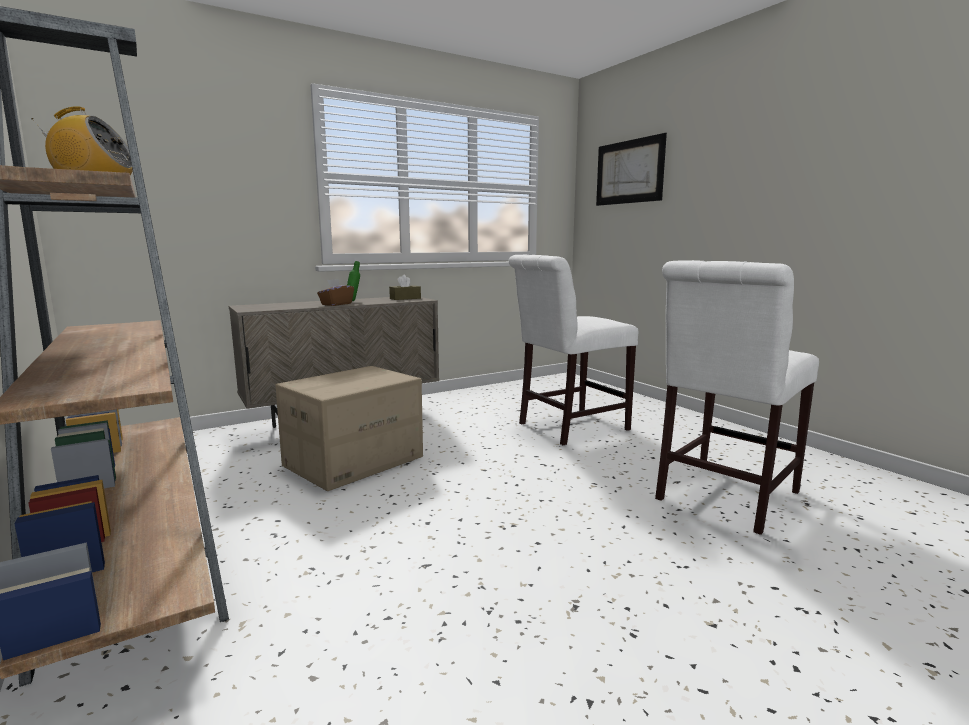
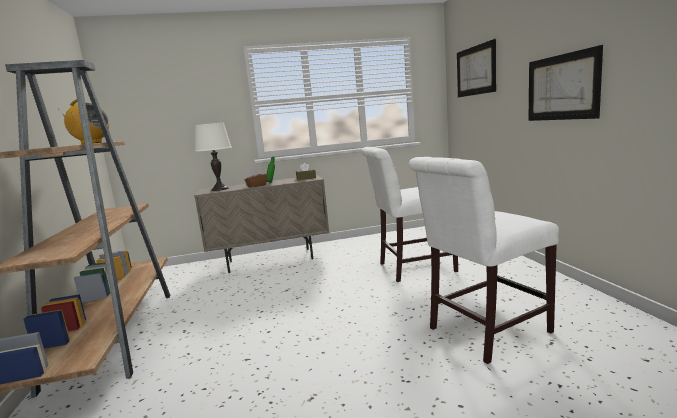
camera: 20 degrees right, 0 degrees up
cardboard box [275,366,423,491] -> none
none -> white table lamp [195,123,232,191]
none -> picture [528,45,603,121]

